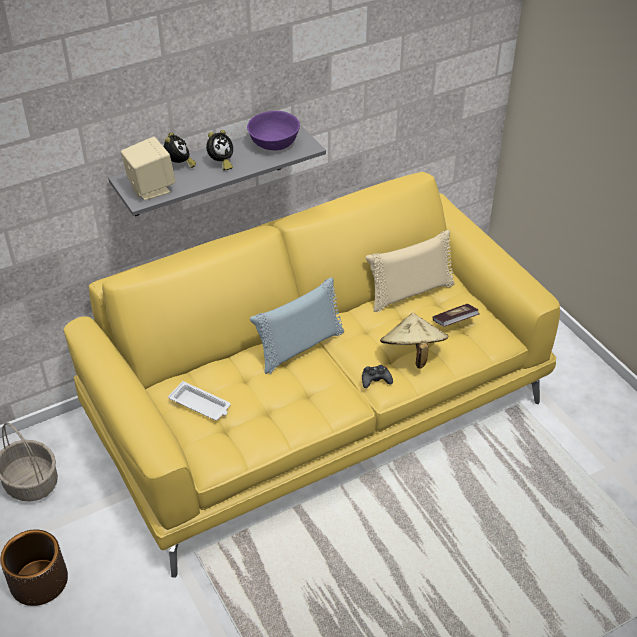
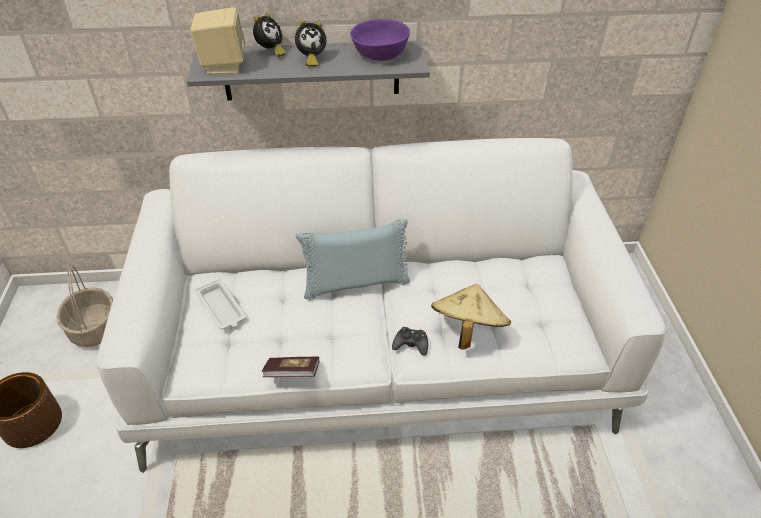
camera: 25 degrees right, 0 degrees up
yellow sofa [64,172,560,578] -> white sofa [96,138,666,473]
beige pillow [366,230,455,313] -> none
book [432,304,479,327] -> book moved to [262,356,319,377]

